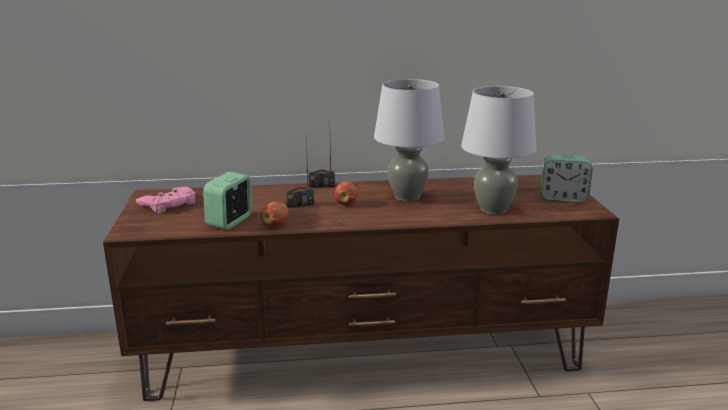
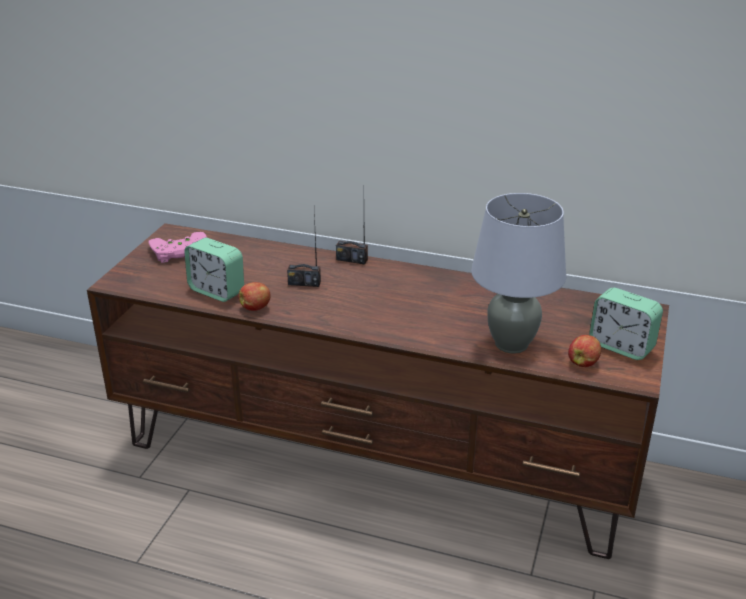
camera: 25 degrees right, 10 degrees up
alarm clock [203,172,252,230] -> alarm clock turned 105 degrees counterclockwise [184,238,244,302]
apple [334,181,358,205] -> apple moved to [568,335,601,367]
grey table lamp [374,79,444,202] -> none

